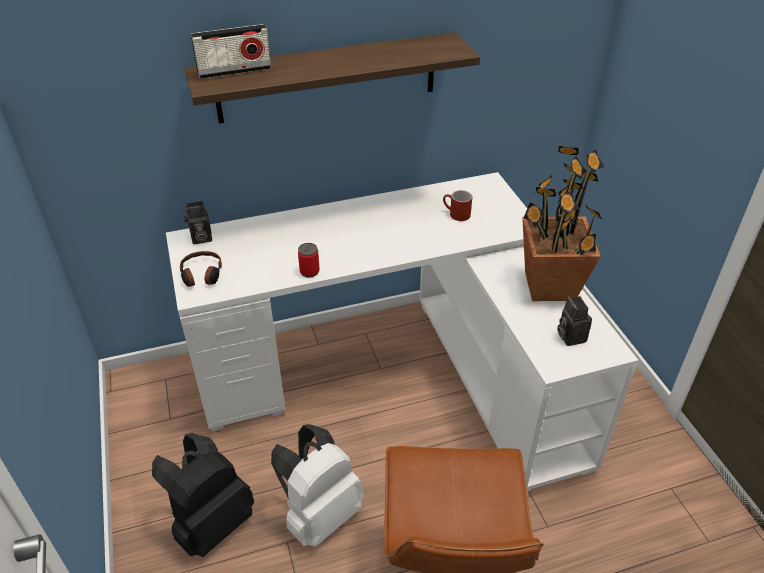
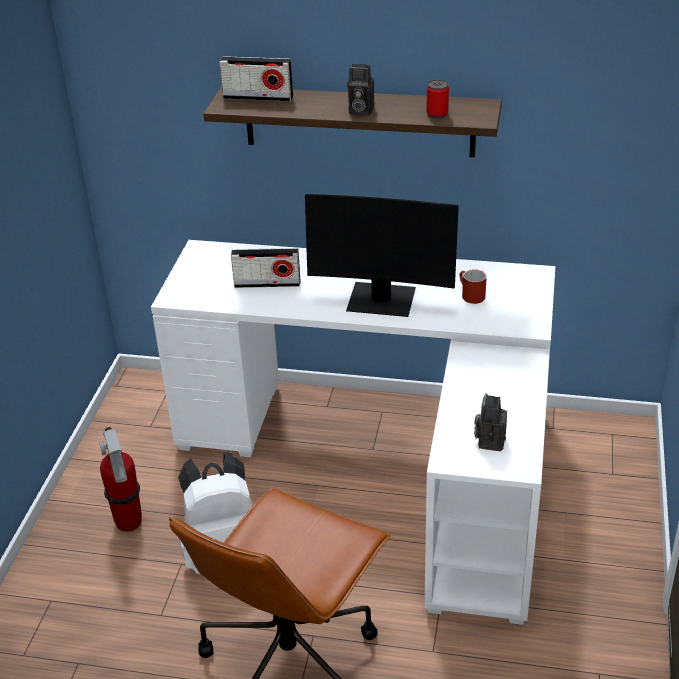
camera: 30 degrees right, 5 degrees down
black backpack [152,433,254,557] -> fire extinguisher [99,427,142,532]
headphones [180,251,222,287] -> none
camera [184,201,212,244] -> camera moved to [347,64,374,116]
can [298,243,320,278] -> can moved to [426,80,449,119]
potted plant [522,146,604,301] -> none
none -> radio [231,248,300,288]
none -> monitor [305,194,459,317]

